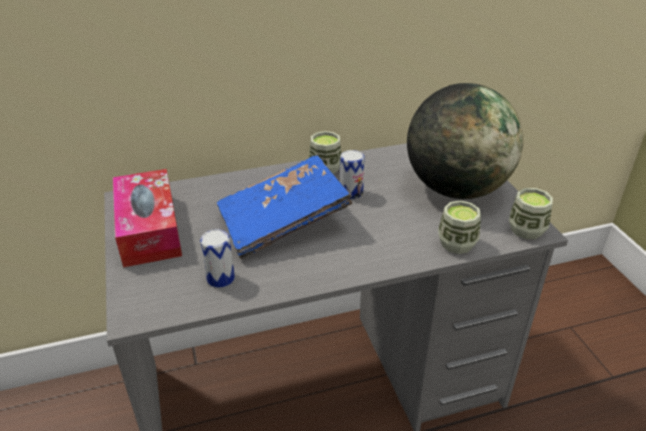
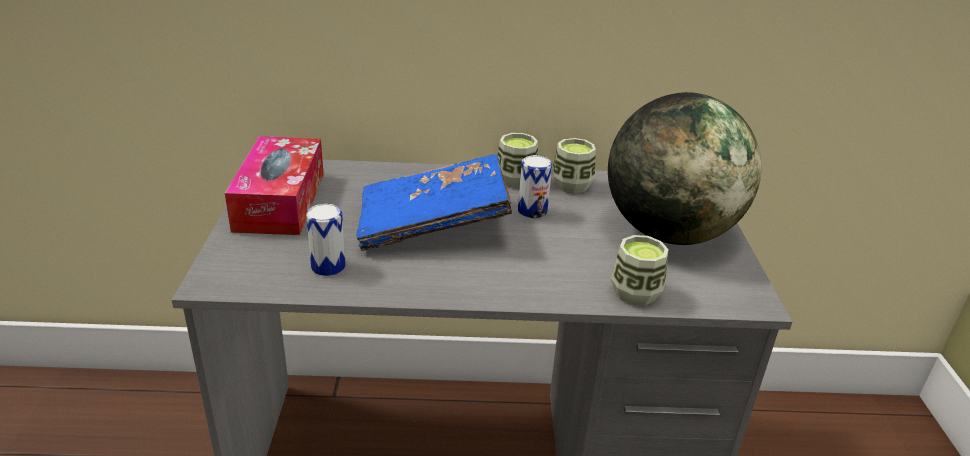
camera: 15 degrees right, 5 degrees down
cup [509,188,553,239] -> cup moved to [552,138,596,193]

